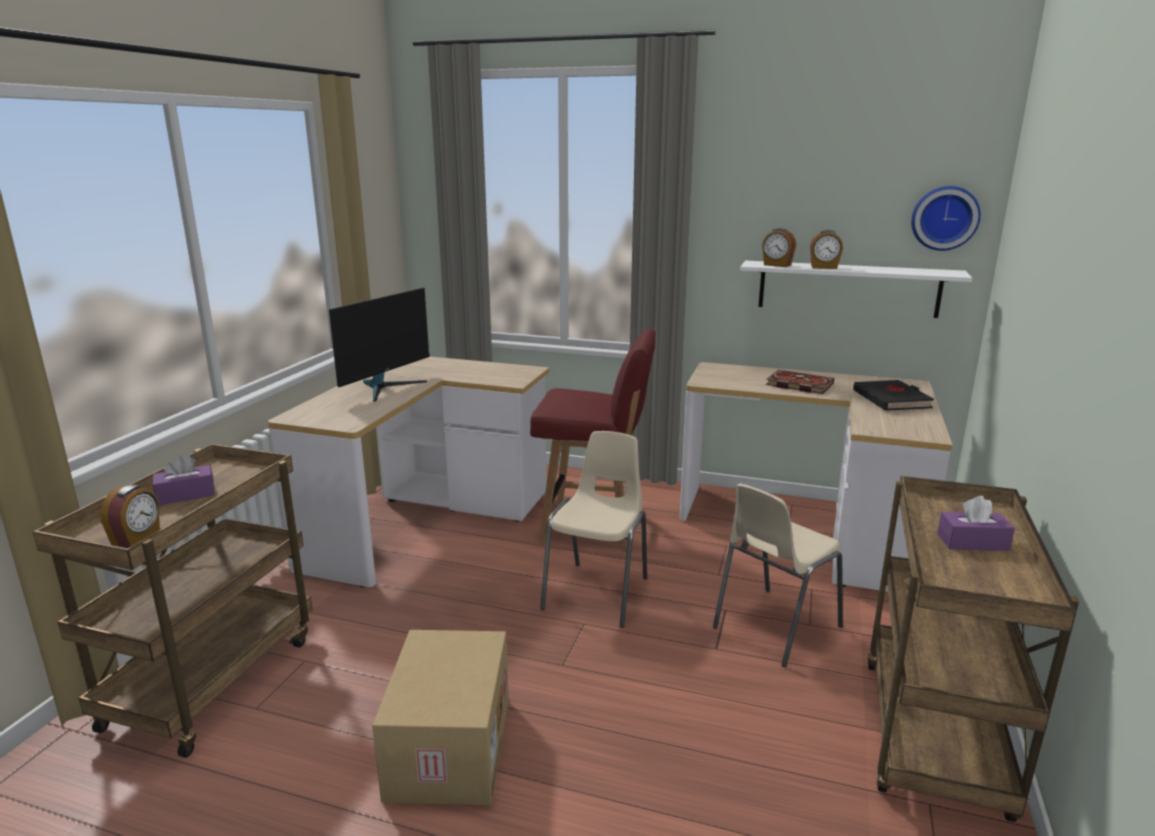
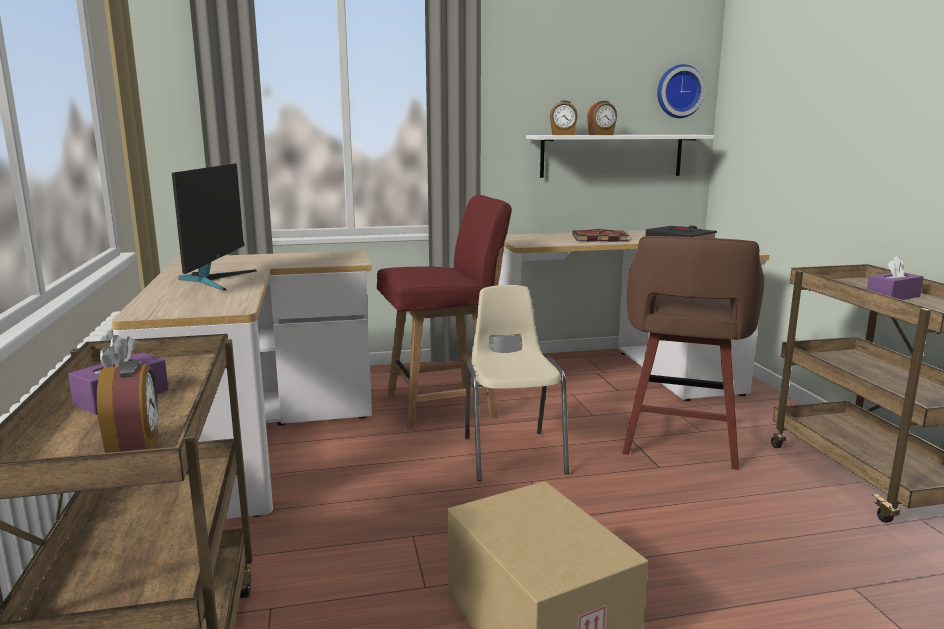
camera: 30 degrees left, 5 degrees down
beige chair [713,484,843,667] -> brown stool [622,236,764,470]

